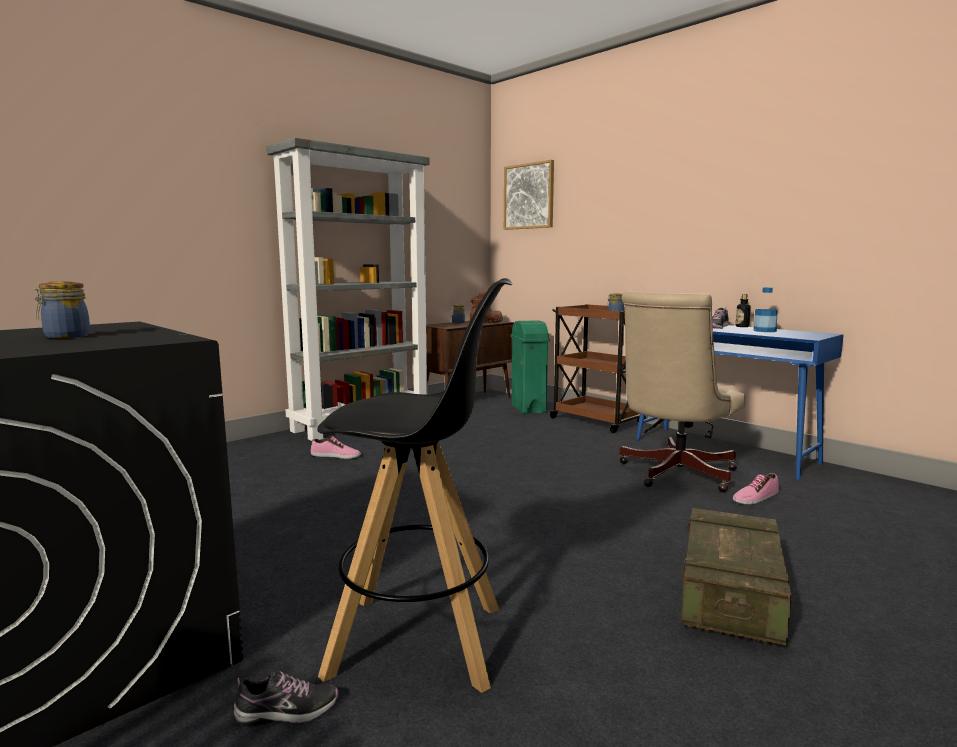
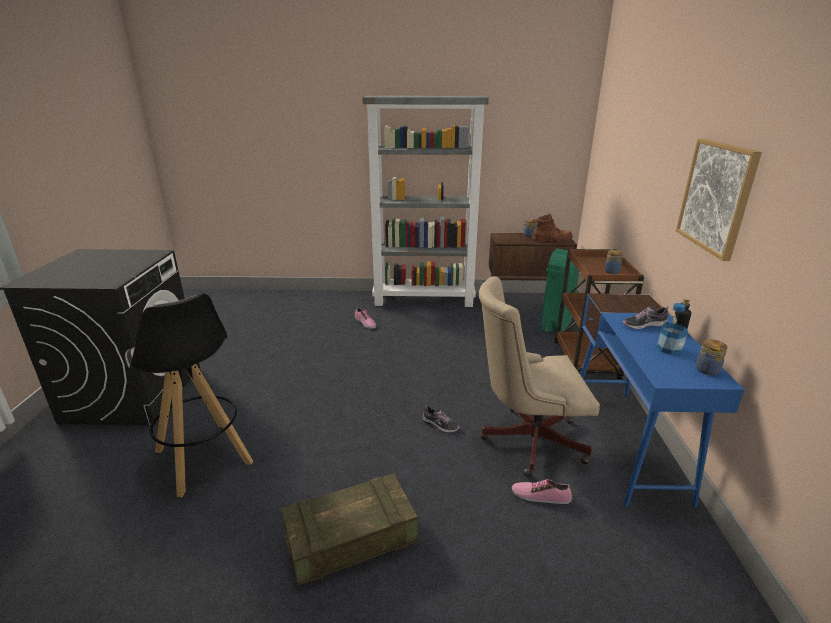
camera: 45 degrees right, 15 degrees up
jar [33,281,90,338] -> jar moved to [696,339,728,376]
shoe [233,670,338,727] -> shoe moved to [422,405,460,433]
picture [504,160,554,230] -> picture moved to [676,139,762,261]

